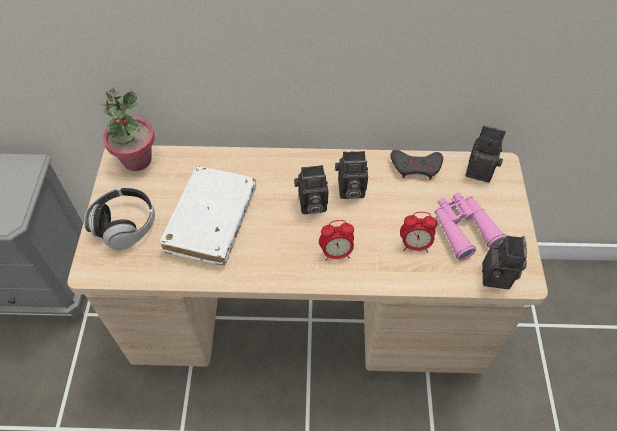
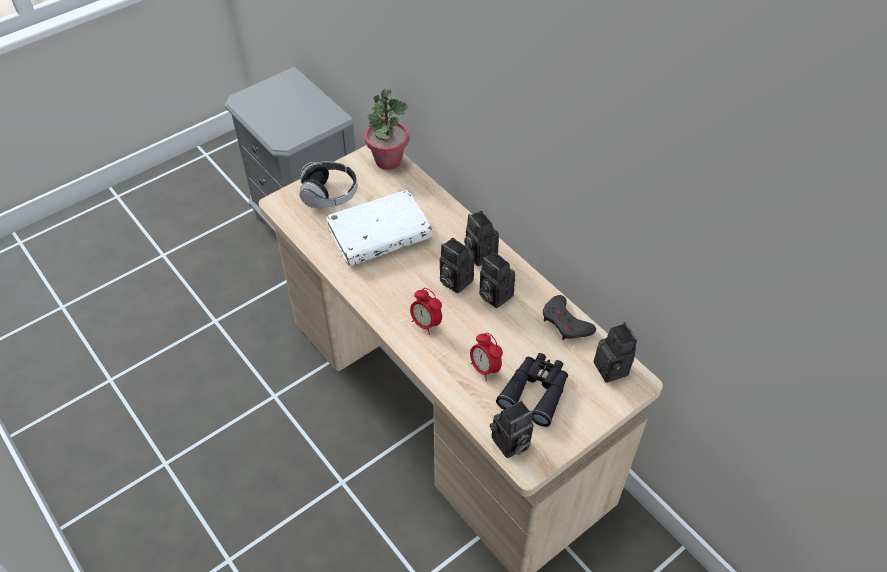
camera: 50 degrees right, 5 degrees down
pink binoculars [435,192,506,260] -> black binoculars [496,353,568,427]
none -> camera [464,211,499,266]

